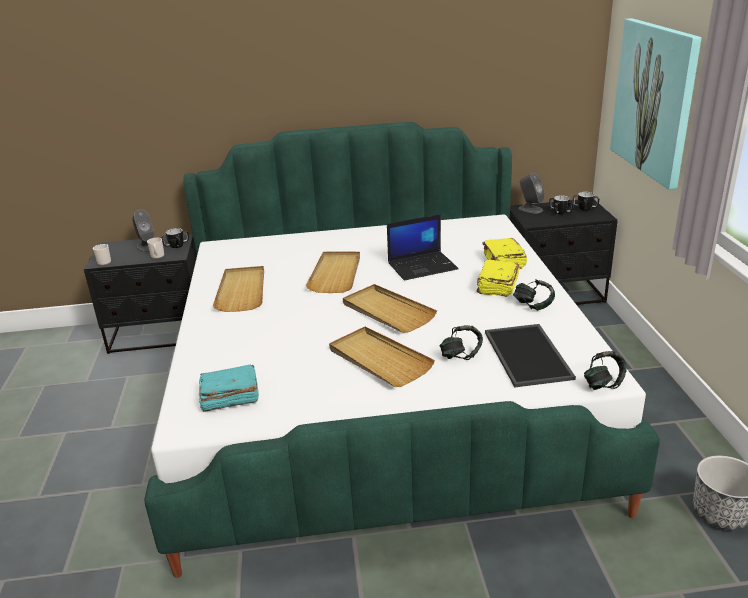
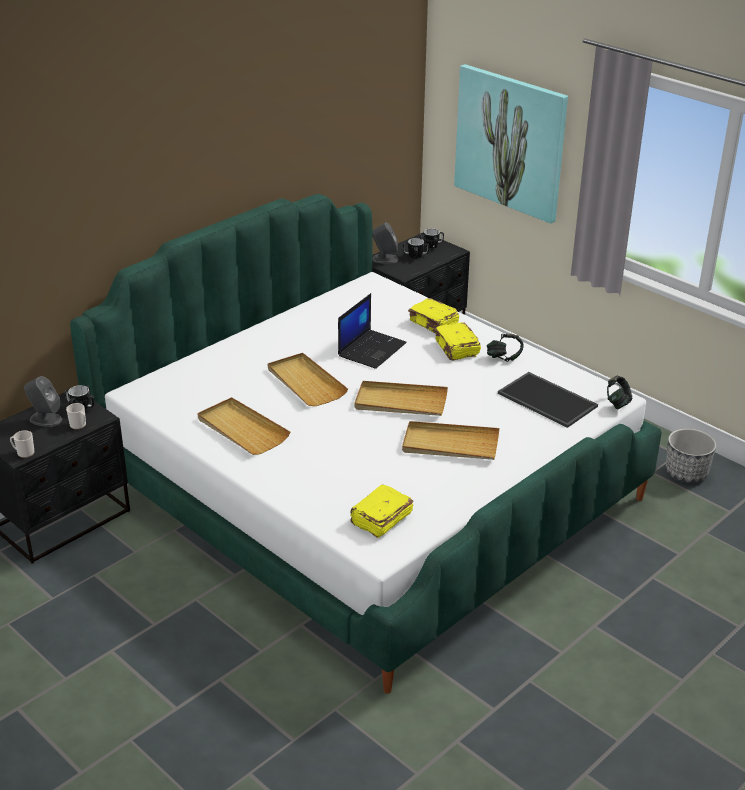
camera: 40 degrees left, 5 degrees up
turquoise book [199,364,259,412] -> yellow book [350,485,414,538]
headphones [439,325,483,360] -> none

